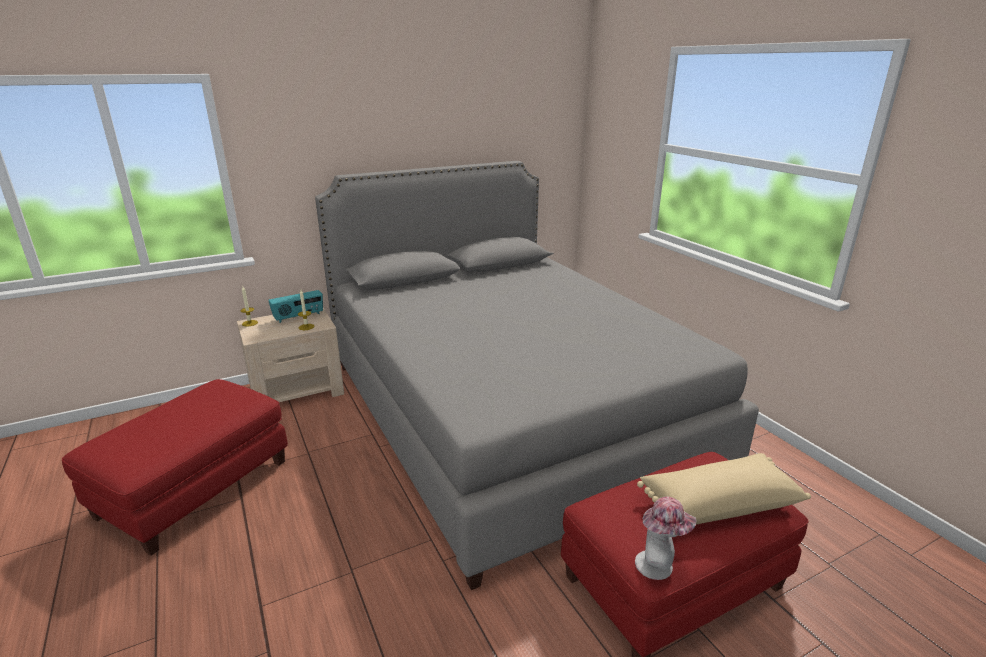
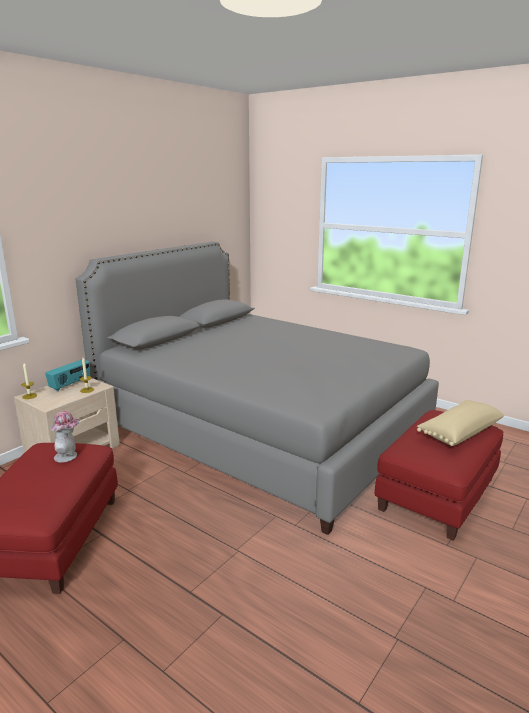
camera: 25 degrees left, 5 degrees down
hat [635,497,697,580] -> hat moved to [50,410,80,463]

